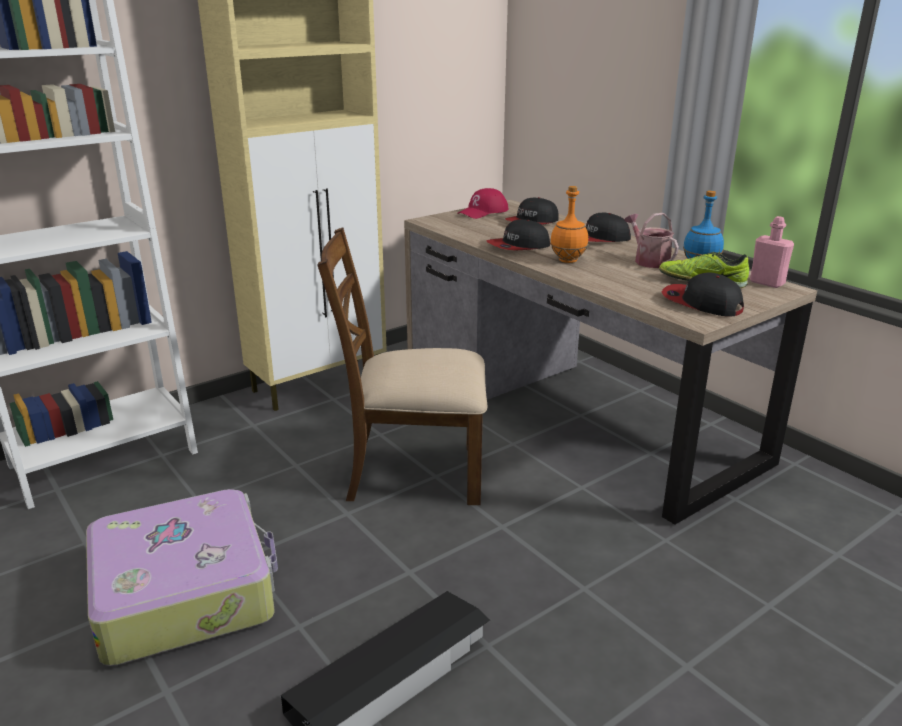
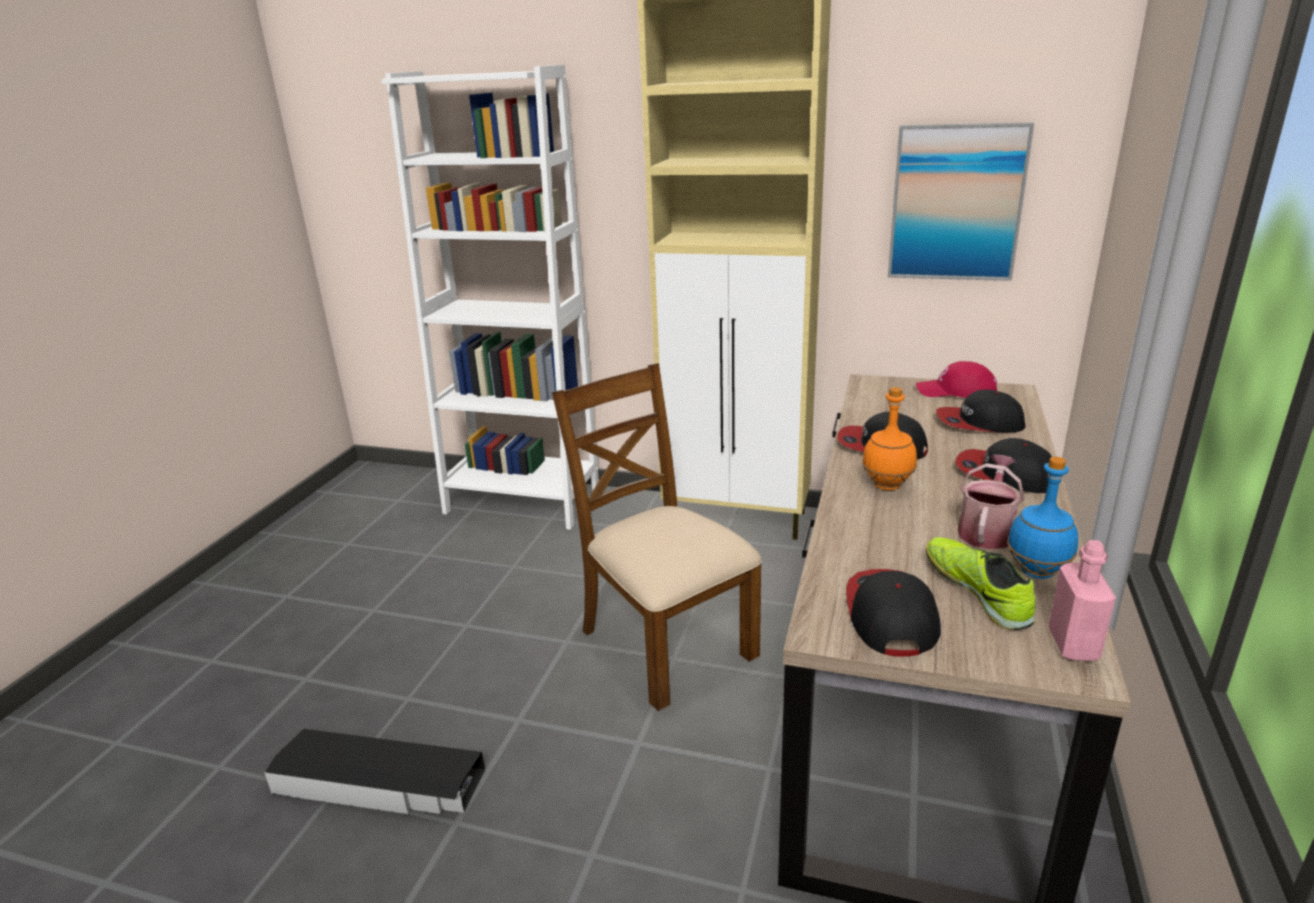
camera: 55 degrees right, 0 degrees up
suitcase [86,489,278,666] -> none
none -> picture [888,122,1034,281]

